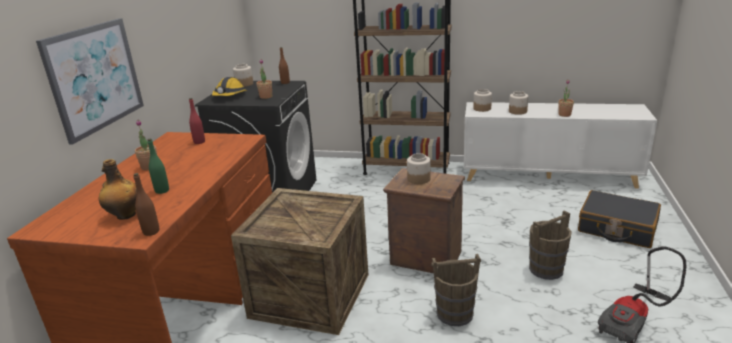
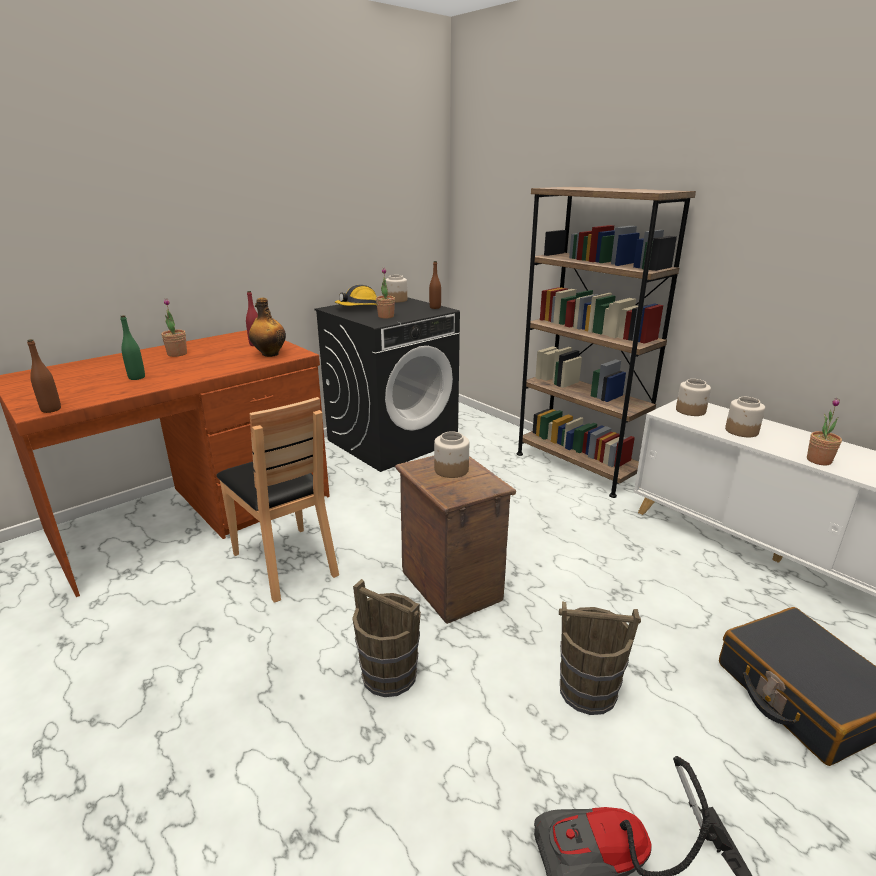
camera: 35 degrees right, 0 degrees up
picture [36,18,144,145] -> none
bottle [99,159,137,219] -> bottle moved to [249,298,286,357]
crate [231,188,369,335] -> brown chair [216,397,339,603]

